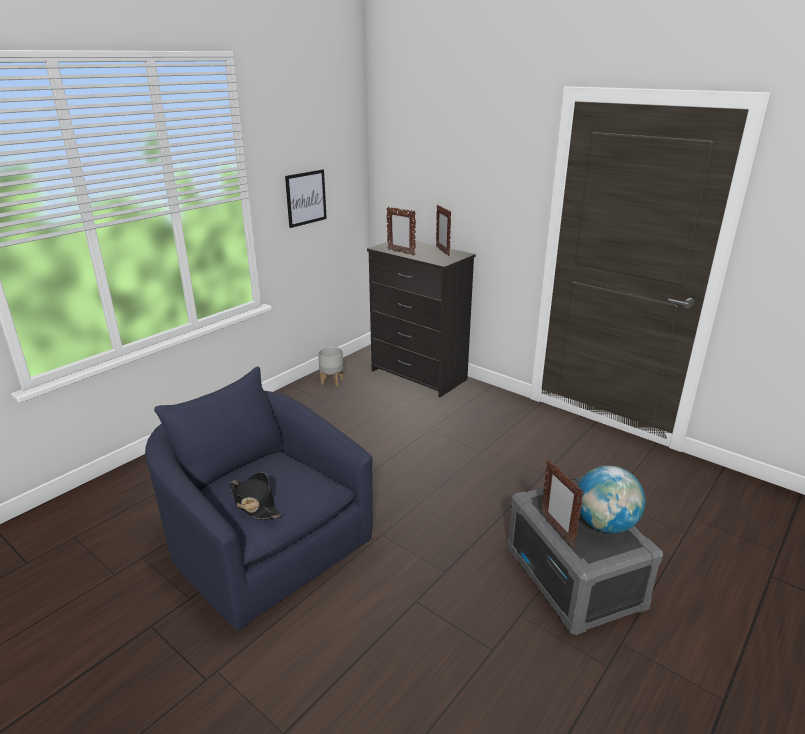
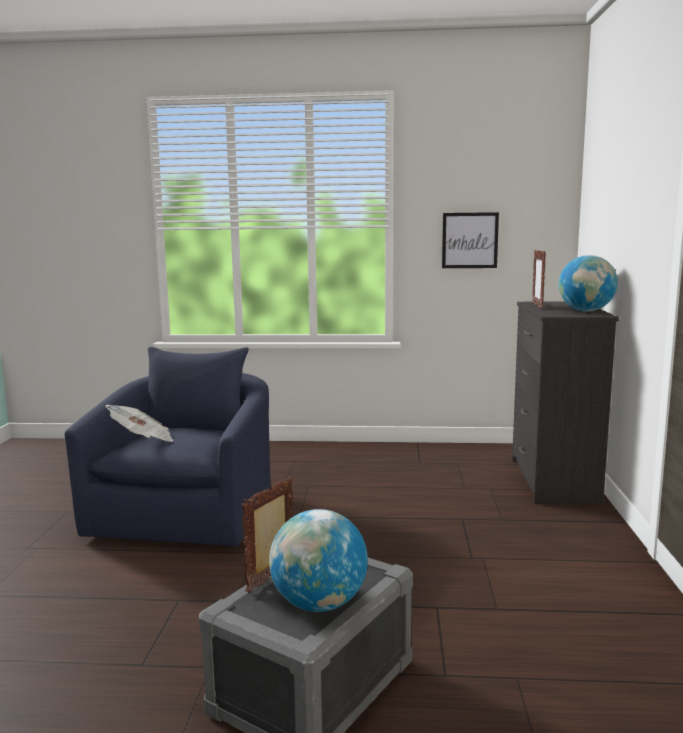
camera: 55 degrees right, 15 degrees down
black hat [229,472,282,519] -> newspaper [105,405,173,442]
grey planter [318,347,343,387] -> none
picture frame [436,205,451,256] -> globe [559,255,618,312]

